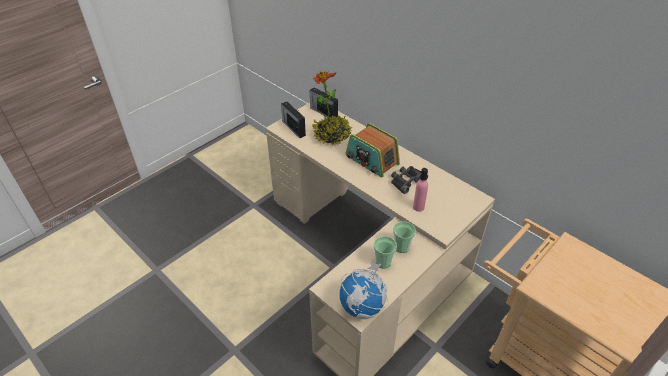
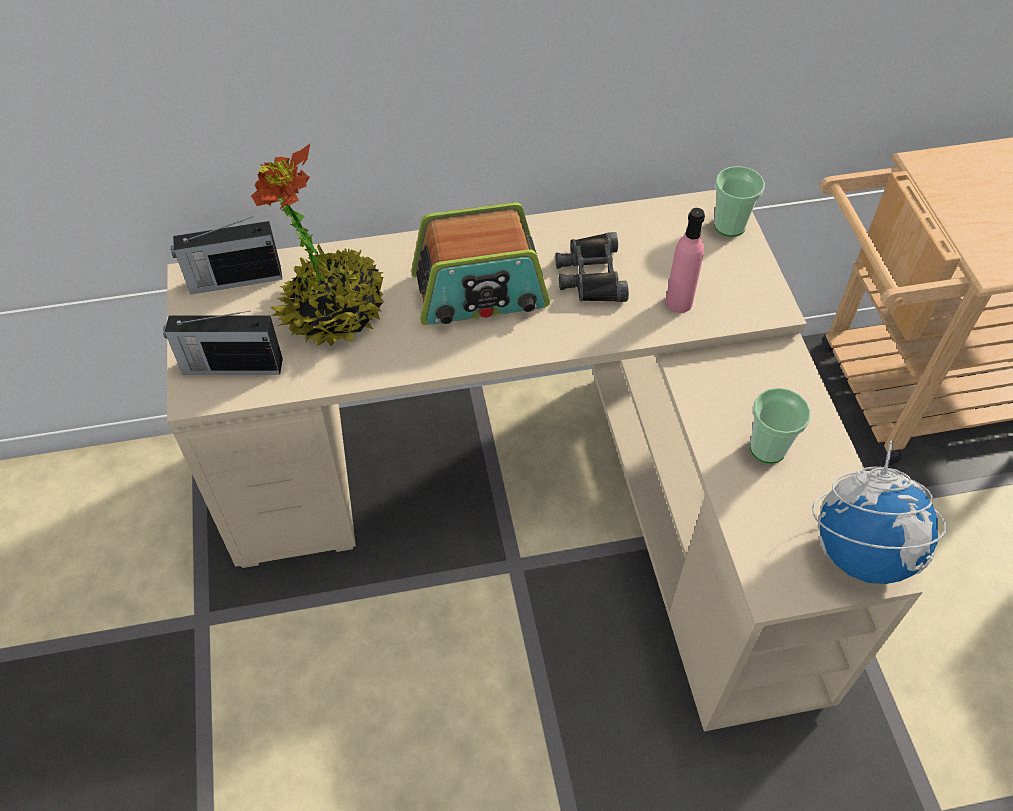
camera: 55 degrees left, 10 degrees up
cup [393,222,416,253] -> cup moved to [714,166,765,237]

